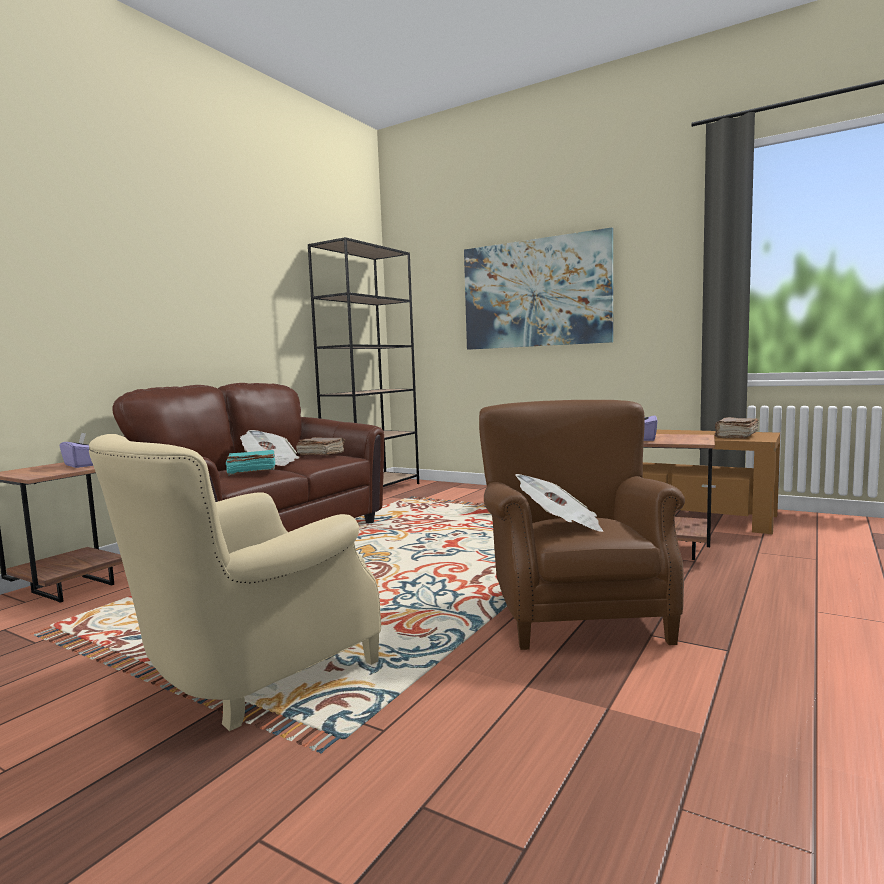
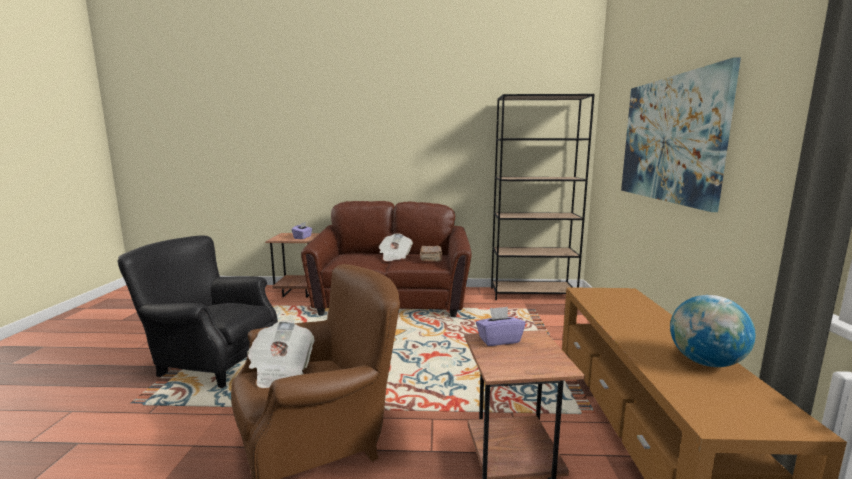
camera: 60 degrees right, 5 degrees up
beige armchair [89,434,381,731] -> black armchair [118,235,278,388]
turquoise book [226,450,275,475] -> none
brown book [714,417,759,439] -> none
none -> globe [670,295,756,367]

